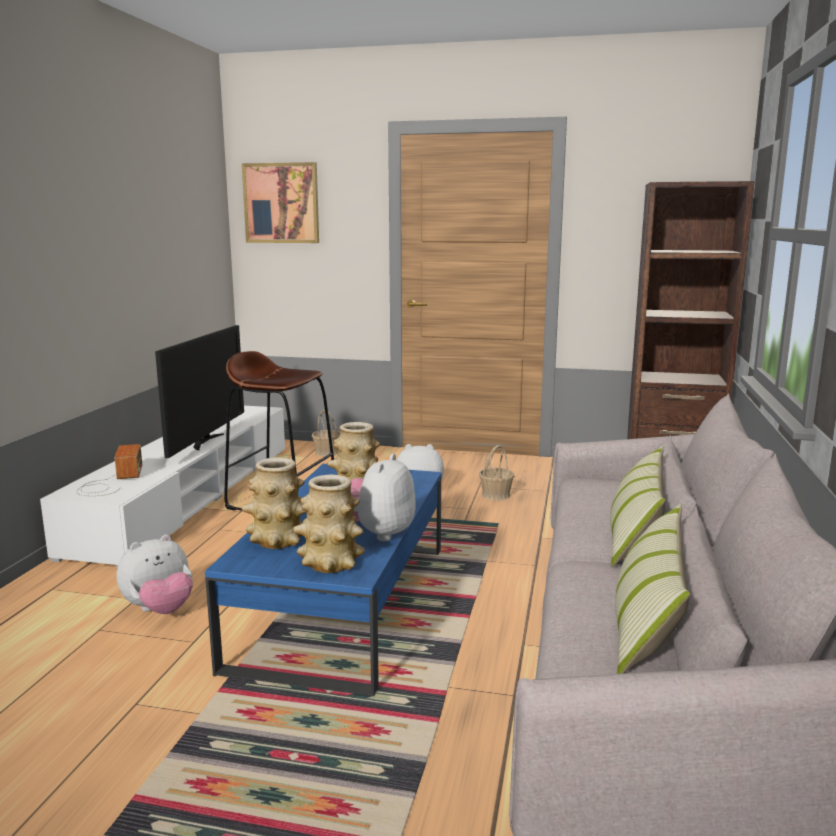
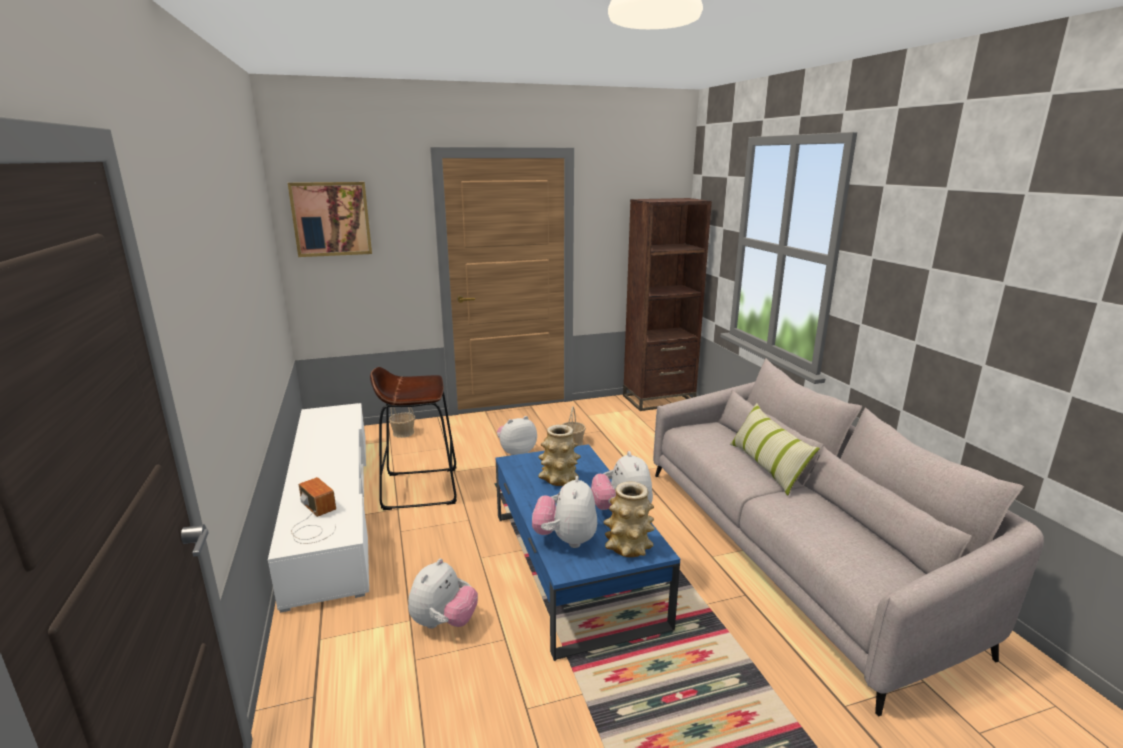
camera: 30 degrees left, 5 degrees up
television [155,325,244,458] -> none
vase [241,458,306,549] -> plush toy [532,476,597,548]
pillow [615,504,691,674] -> none

